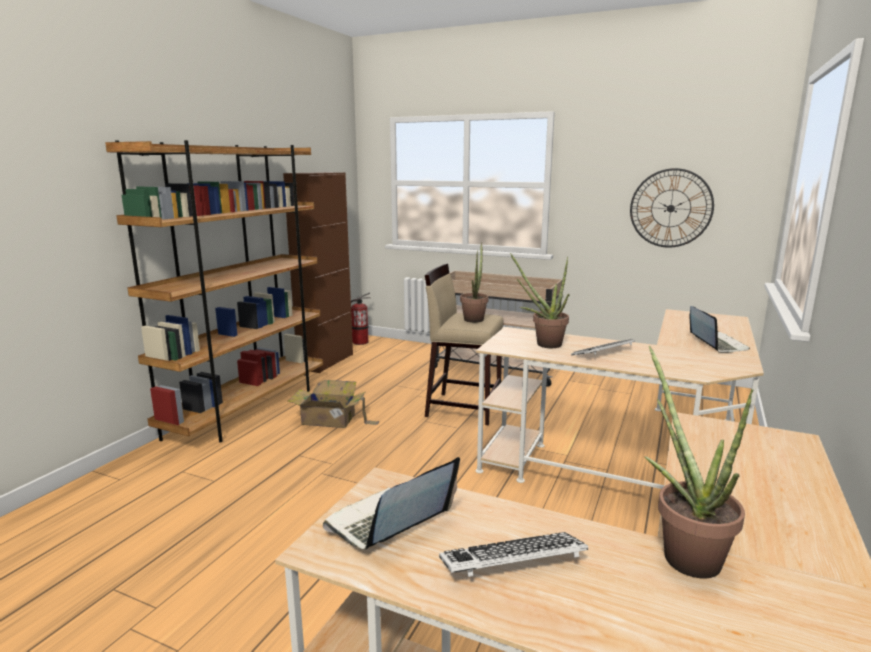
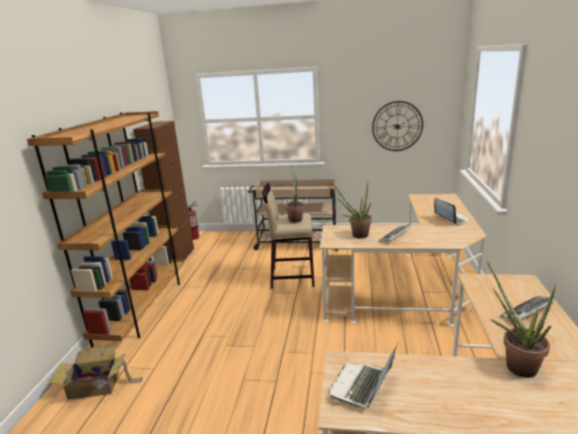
camera: 15 degrees left, 5 degrees up
cardboard box [287,380,380,428] -> cardboard box moved to [49,345,143,400]
keyboard [439,532,588,577] -> keyboard moved to [500,296,556,320]

